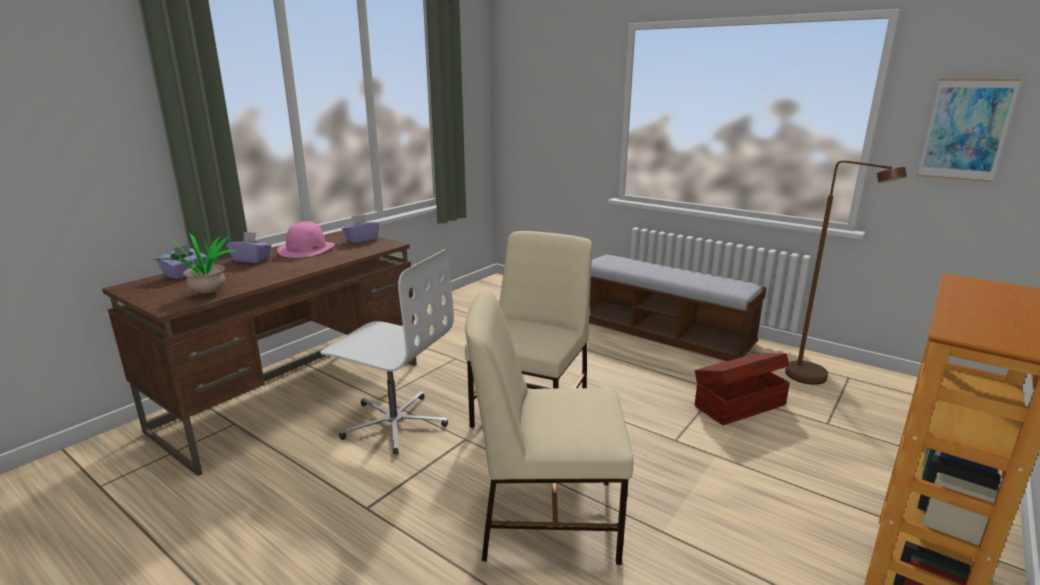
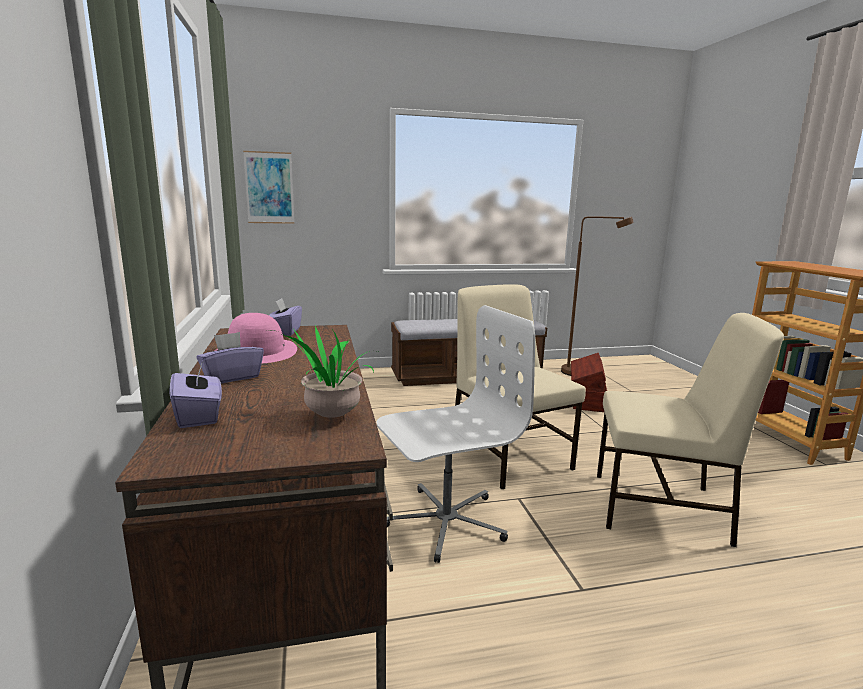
camera: 50 degrees left, 5 degrees down
beige chair [465,292,633,565] -> beige chair turned 120 degrees counterclockwise [597,313,784,547]
picture [917,79,1021,182] -> picture moved to [243,151,295,224]

